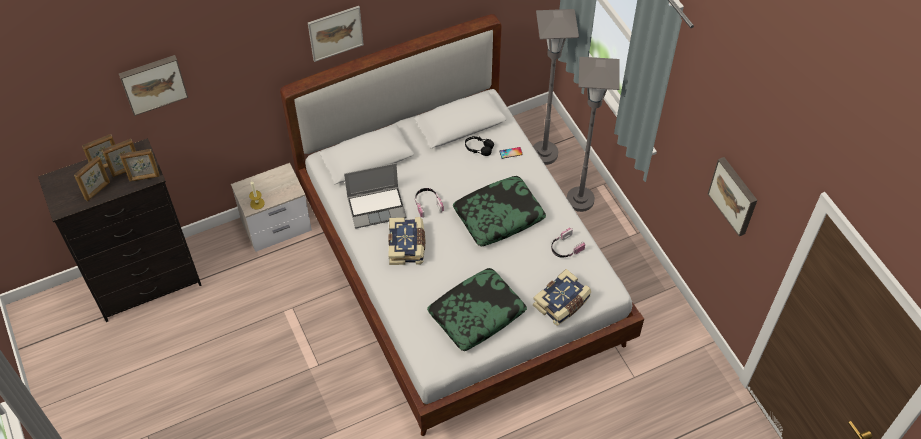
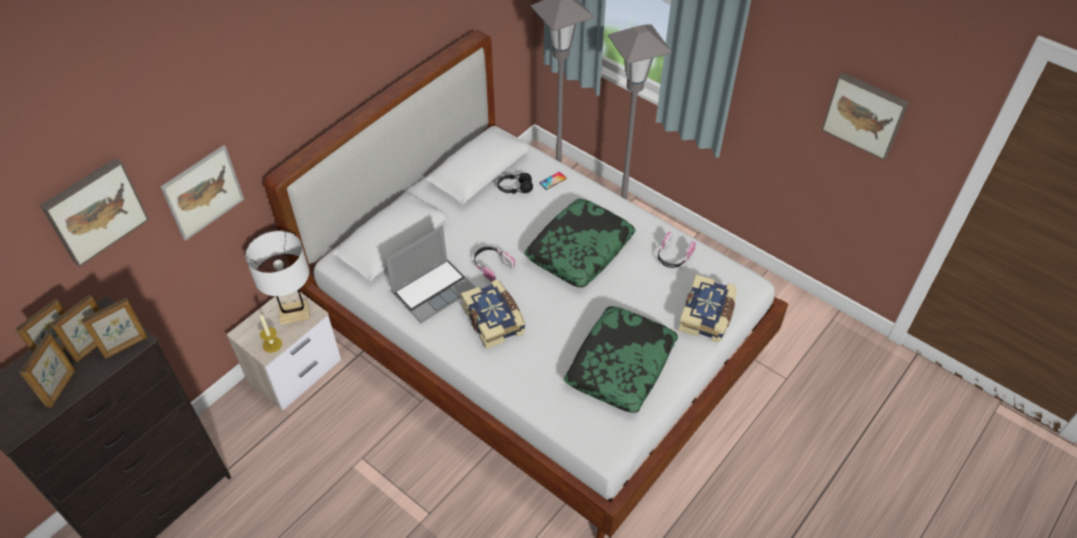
camera: 25 degrees left, 5 degrees down
picture [308,6,364,62] -> picture moved to [160,145,244,241]
none -> white table lamp [245,230,310,325]

